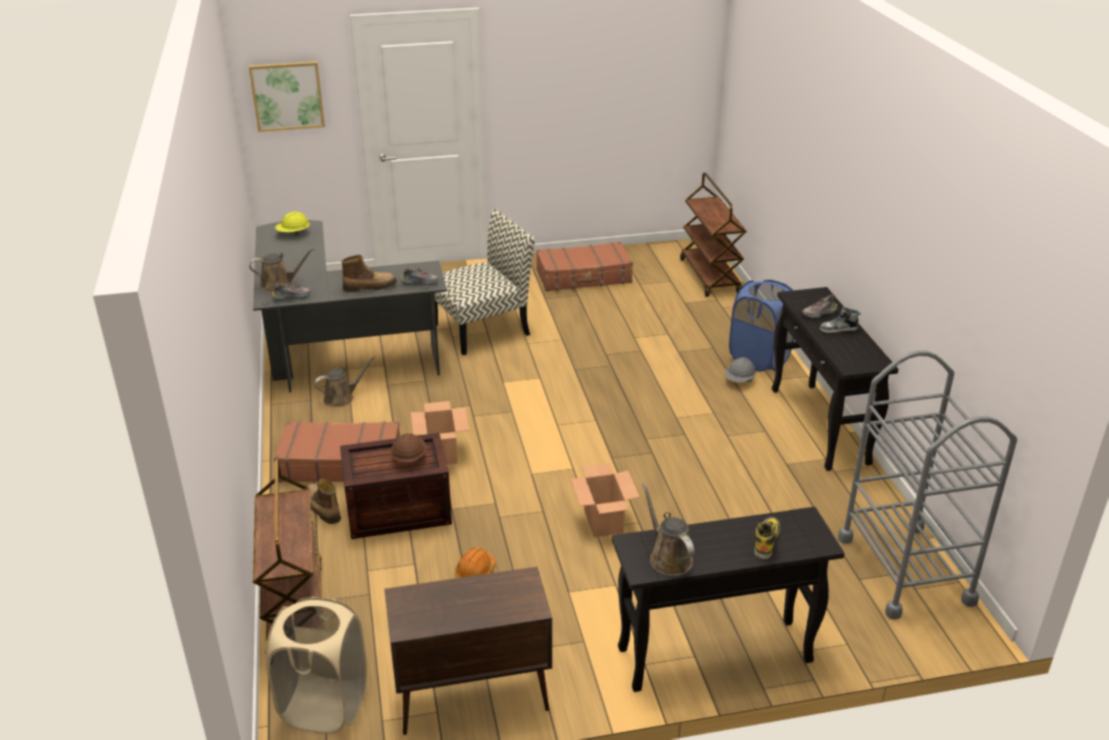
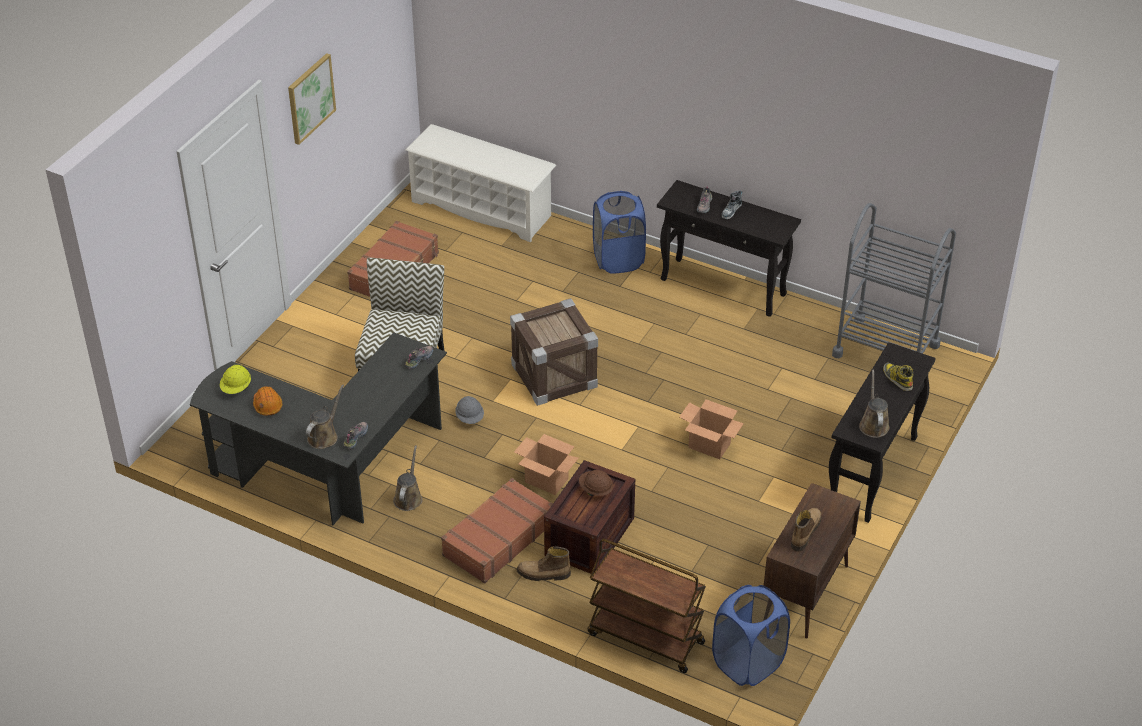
camera: 50 degrees left, 10 degrees up
picture [249,61,325,132] -> picture moved to [288,53,336,145]
beige laundry basket [266,597,367,734] -> blue laundry basket [712,585,790,686]
boot [341,255,397,292] -> boot moved to [791,508,822,552]
orange hard hat [455,548,496,578] -> orange hard hat moved to [253,386,282,416]
brown watering can [642,482,694,576] -> brown watering can turned 75 degrees clockwise [859,370,890,438]
brown cart [680,173,747,297] -> white shoe rack [405,124,556,242]
grey hard hat [725,357,756,382] -> grey hard hat moved to [455,396,484,424]
none -> crate [510,298,598,406]

